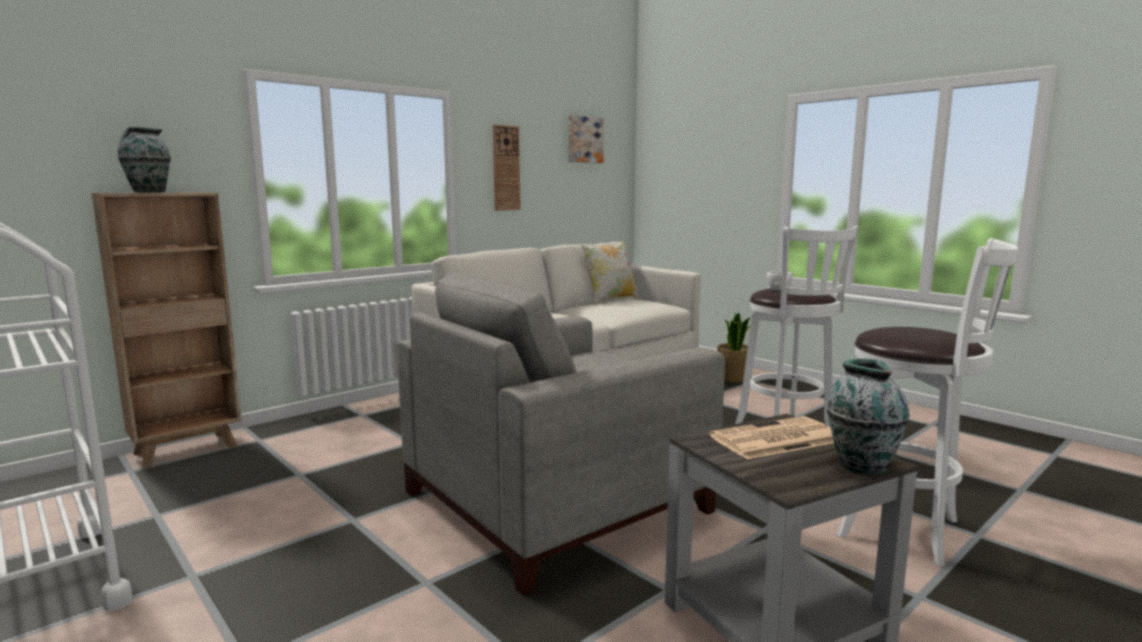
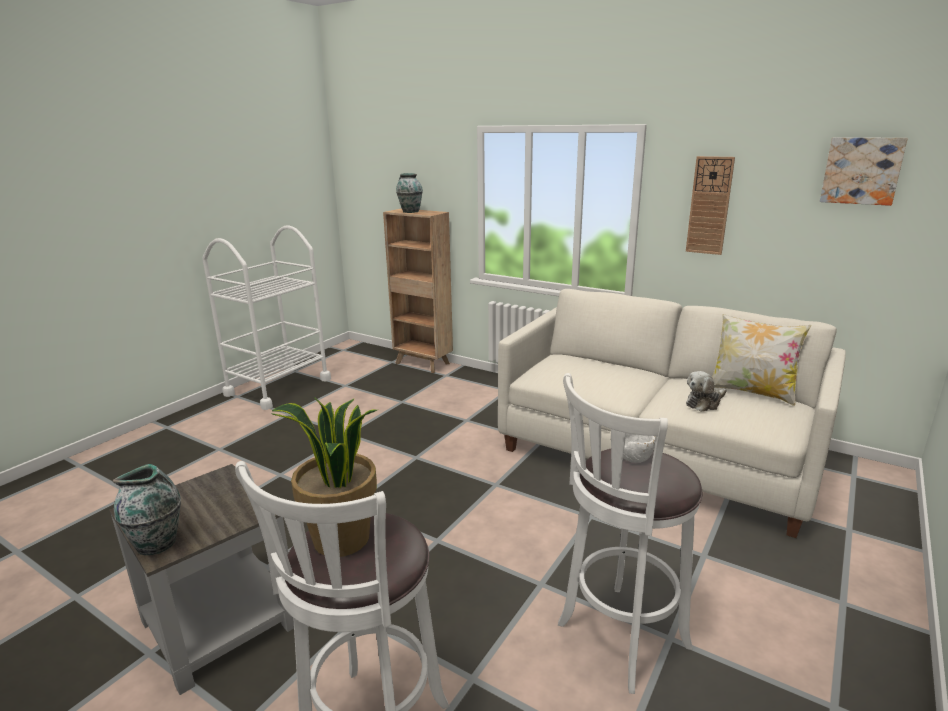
camera: 75 degrees right, 10 degrees up
grey armchair [397,274,725,596] -> none
newspaper [709,416,834,459] -> none
potted plant [718,313,751,383] -> potted plant moved to [272,397,377,557]
none -> plush toy [686,371,727,412]

